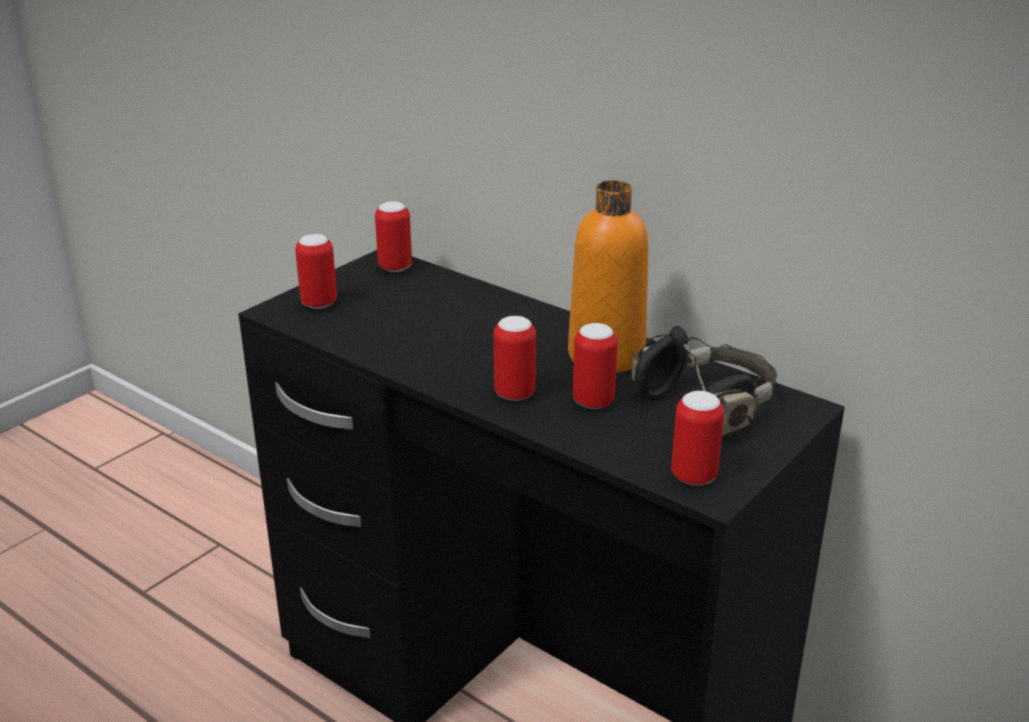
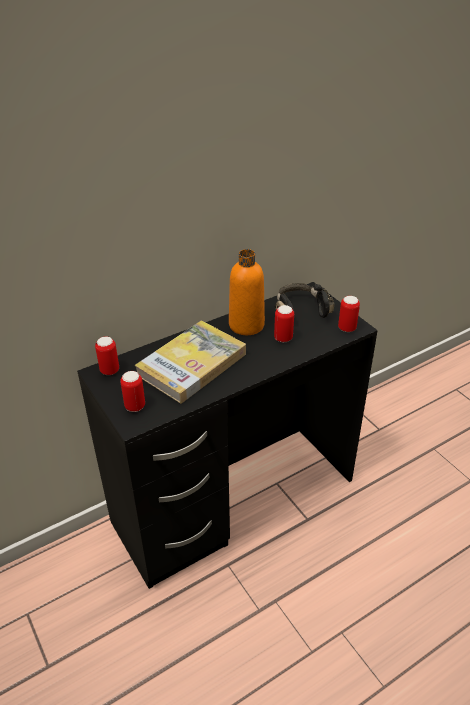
camera: 70 degrees left, 10 degrees up
can [494,316,536,401] -> none
none -> book [135,320,246,404]

